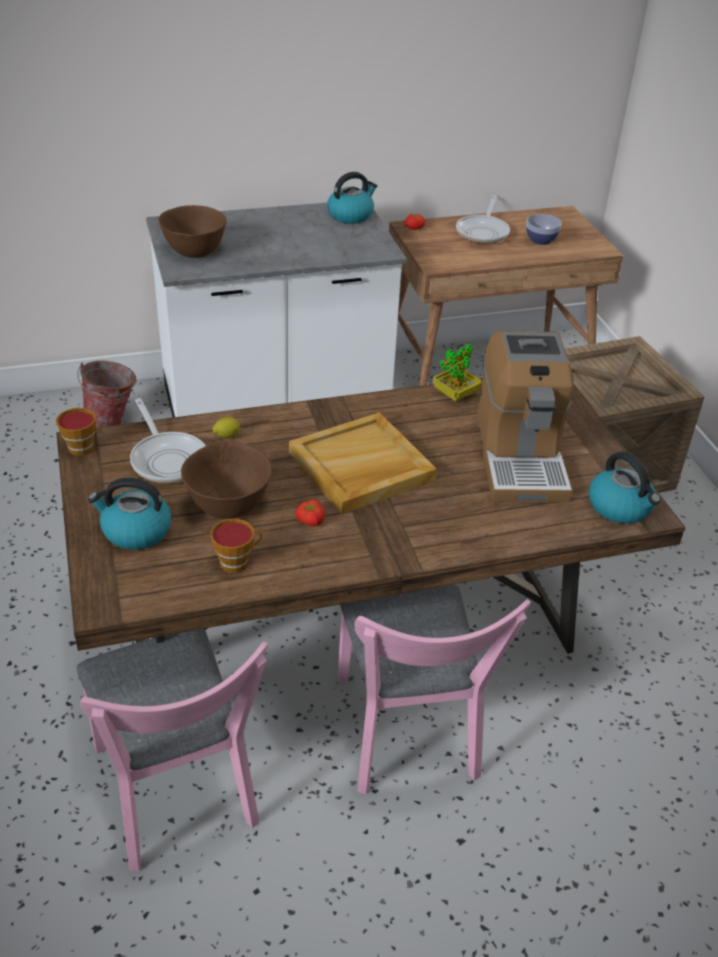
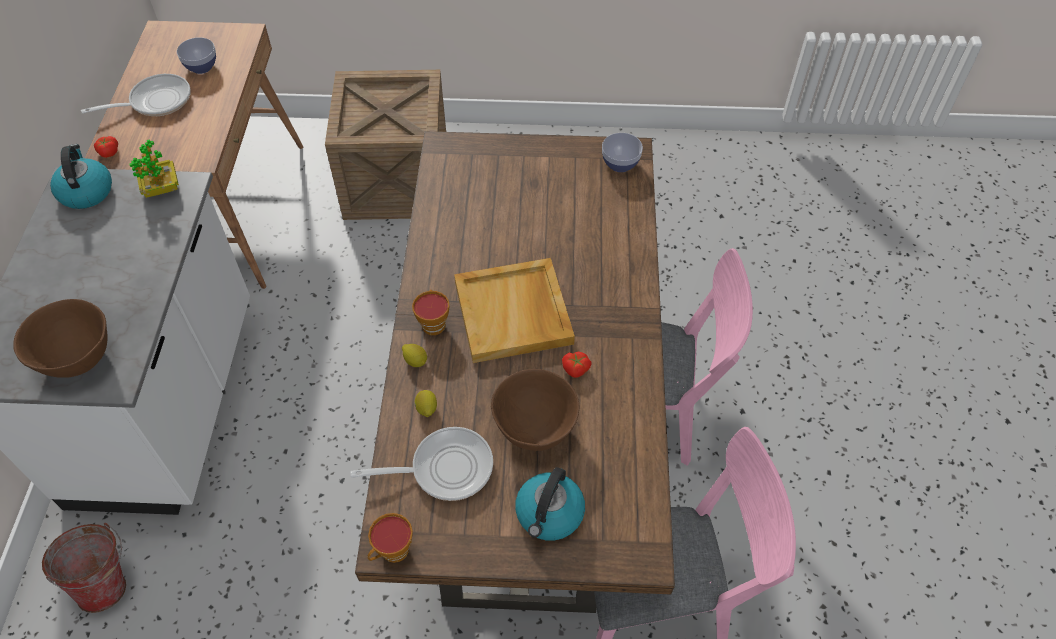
camera: 70 degrees left, 15 degrees up
cup [210,519,262,573] -> cup moved to [412,290,450,335]
potted plant [433,344,482,401] -> potted plant moved to [129,139,179,198]
frying pan [456,195,510,244] -> frying pan turned 60 degrees counterclockwise [81,74,191,116]
coffee machine [476,331,574,502] -> none
kettle [589,452,661,524] -> bowl [602,133,643,172]
none -> lemon [402,344,427,367]

